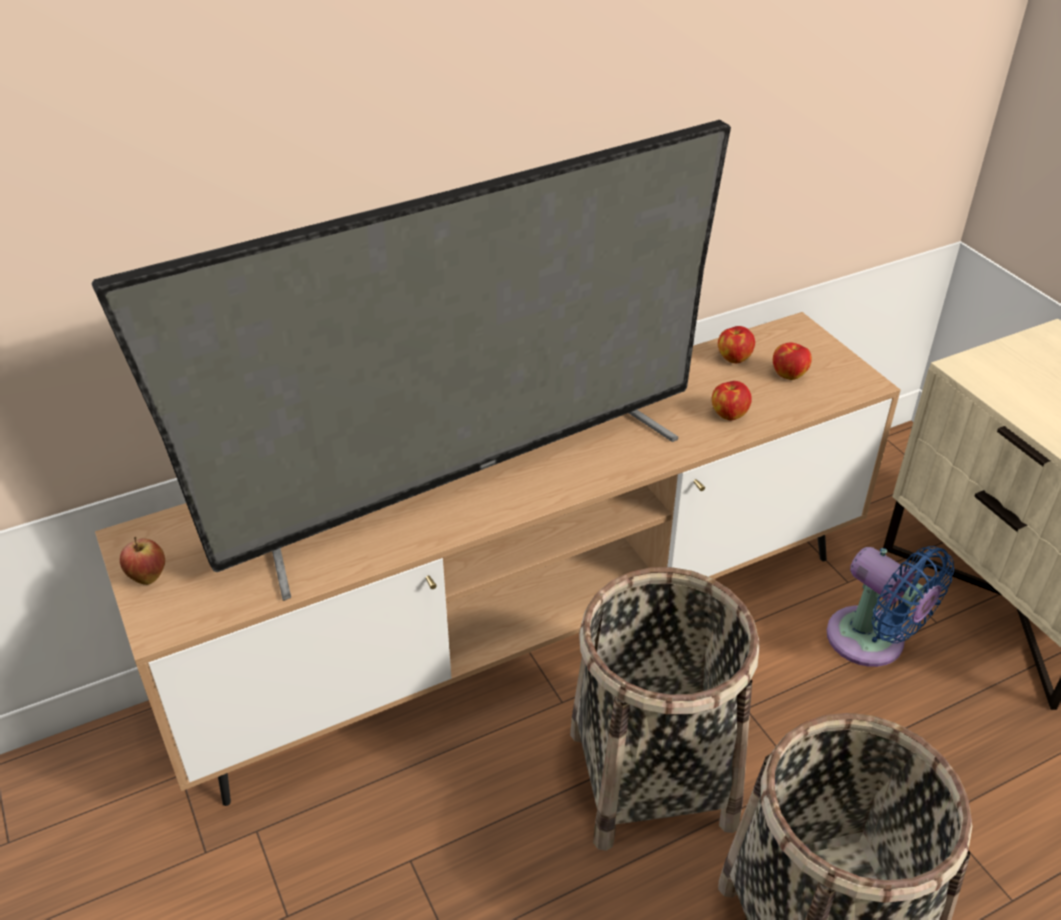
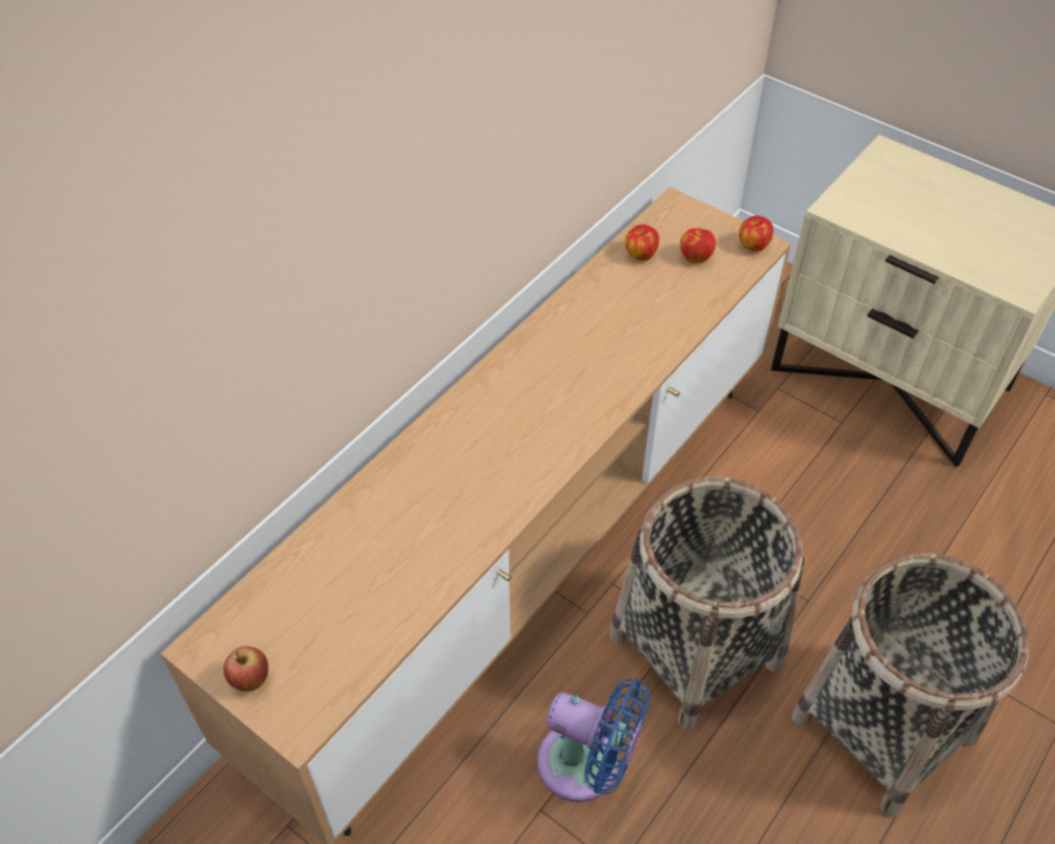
camera: 25 degrees left, 10 degrees up
television [91,120,731,601] -> none
apple [712,381,752,420] -> apple moved to [739,216,774,252]
blue fan [827,546,954,667] -> blue fan moved to [537,678,650,802]

